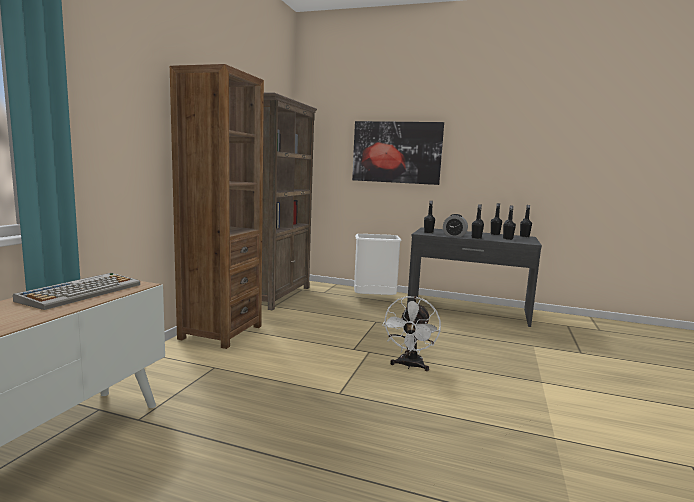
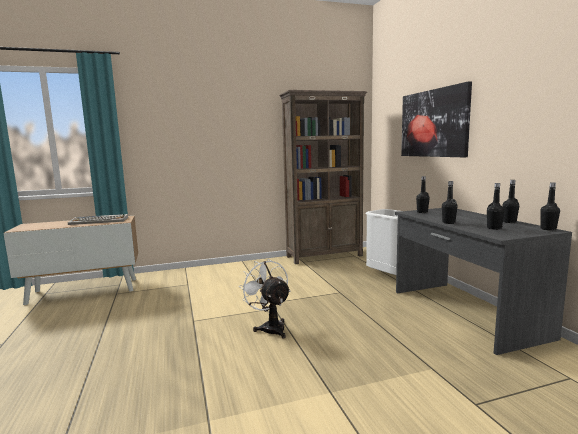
camera: 55 degrees right, 0 degrees up
brown bookcase [170,64,264,349] -> none
white fan [382,296,441,371] -> white fan turned 75 degrees clockwise [239,259,291,339]
alarm clock [443,214,468,237] -> none

